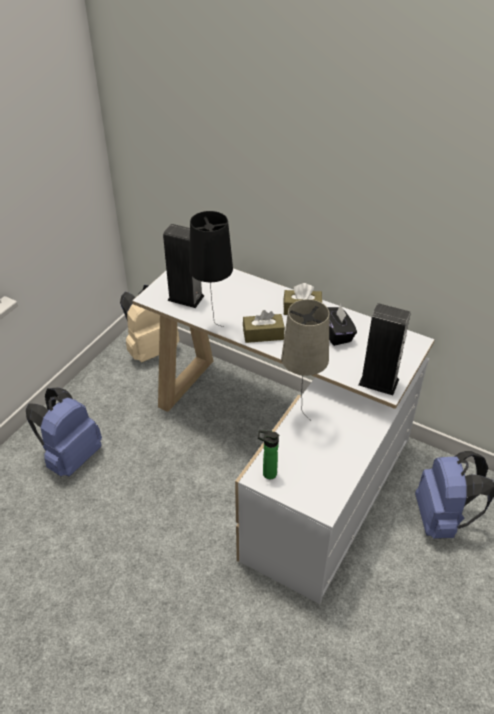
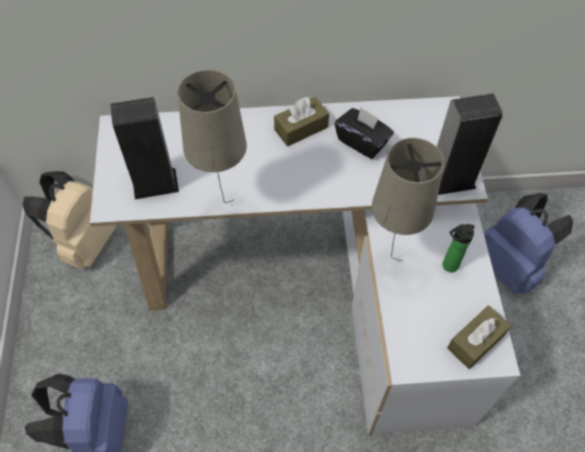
camera: 35 degrees left, 15 degrees up
black table lamp [189,211,233,327] -> beige table lamp [178,70,247,203]
brown tissue box [243,310,285,343] -> brown tissue box moved to [447,305,511,369]
bottle [258,430,279,479] -> bottle moved to [443,224,475,272]

